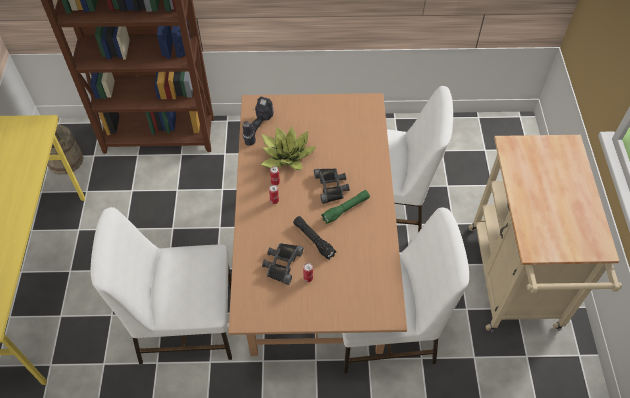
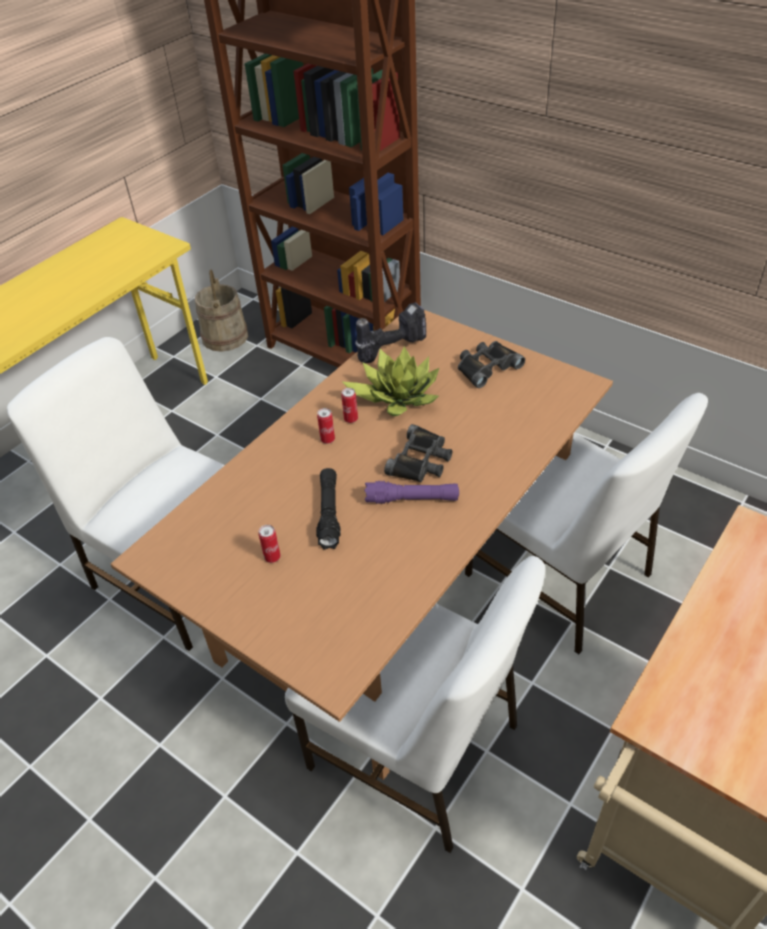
camera: 40 degrees right, 10 degrees down
black binoculars [262,243,303,285] -> black binoculars moved to [458,341,525,388]
green flashlight [321,190,370,224] -> purple flashlight [365,481,459,504]

